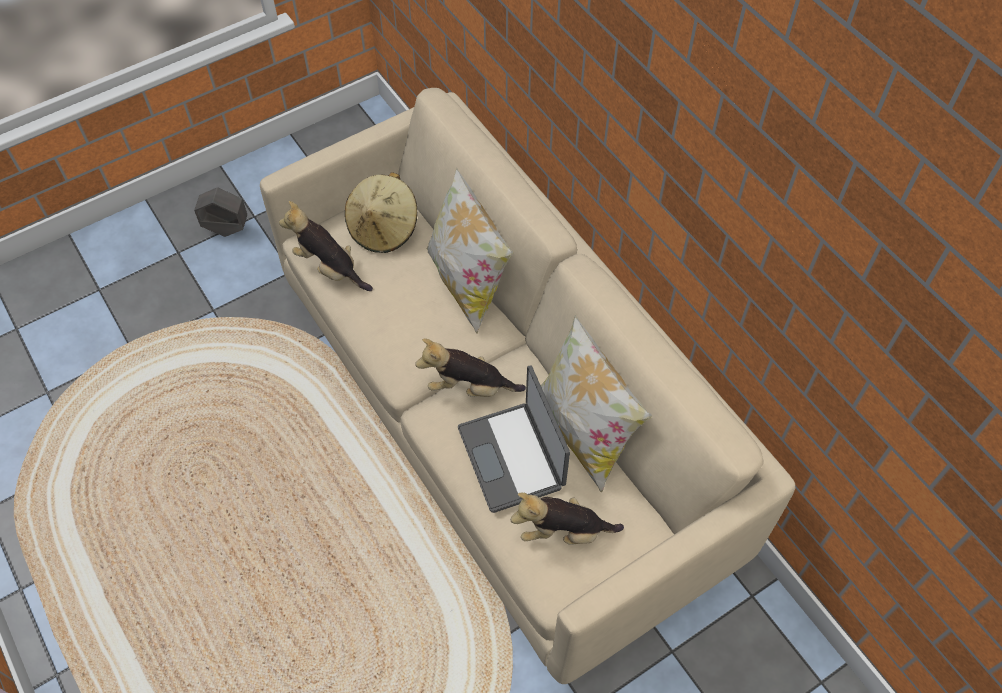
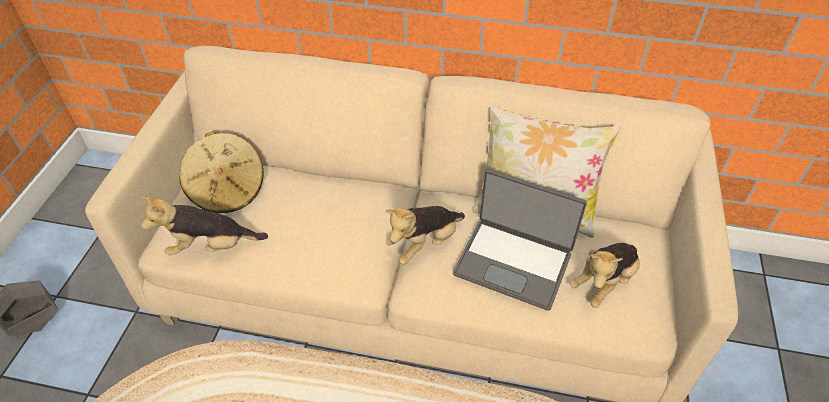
camera: 45 degrees left, 10 degrees down
pillow [427,167,513,334] -> none

